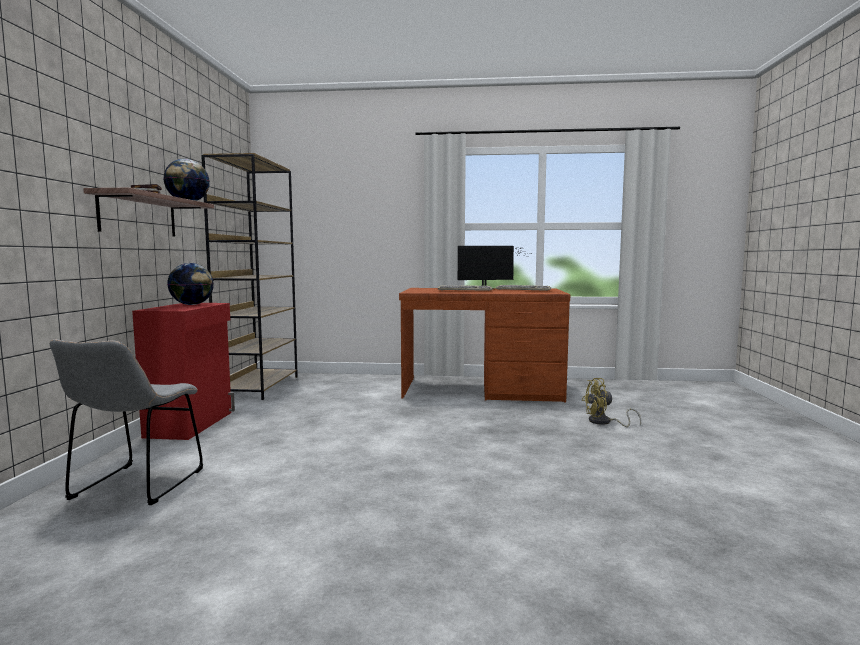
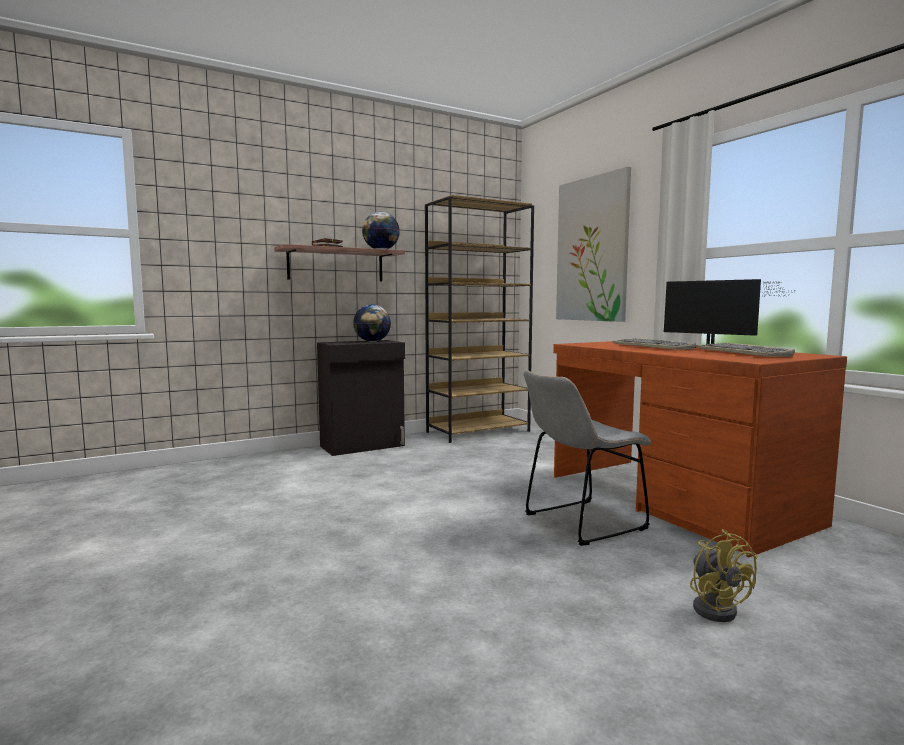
camera: 55 degrees right, 0 degrees up
grey chair [50,339,203,505] -> grey chair moved to [524,370,651,546]
red cabinet [132,303,235,440] -> black cabinet [317,340,405,456]
yellow fan [582,378,641,427] -> yellow fan turned 150 degrees counterclockwise [690,529,757,622]
none -> picture [556,167,631,322]

